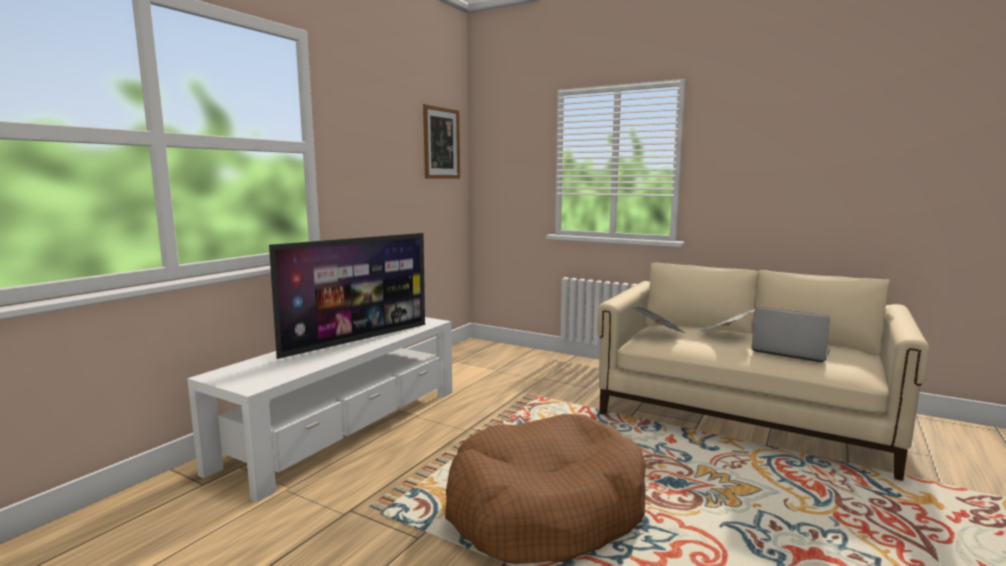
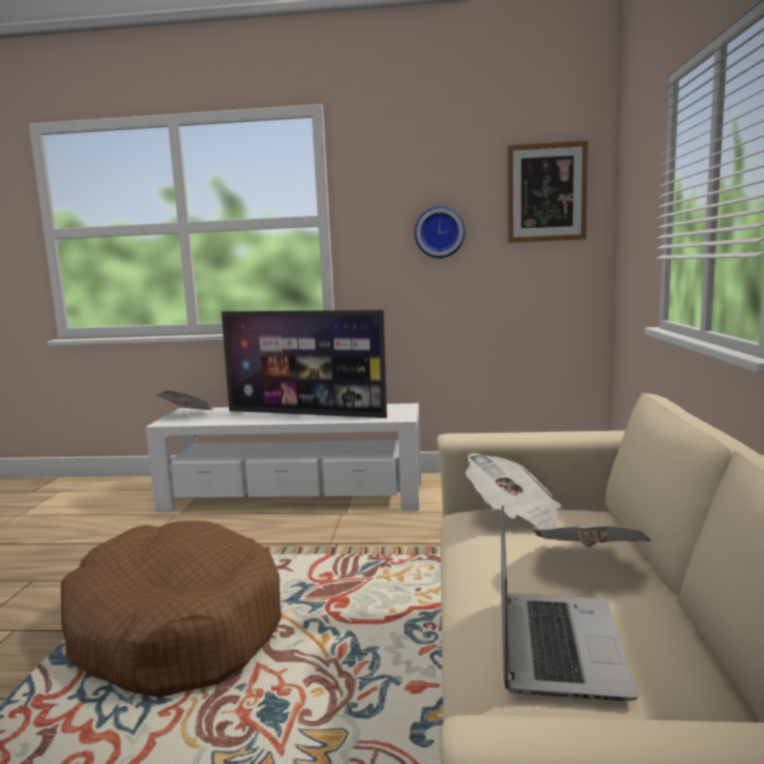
camera: 65 degrees right, 0 degrees up
none -> newspaper [157,391,212,410]
none -> wall clock [414,206,465,258]

